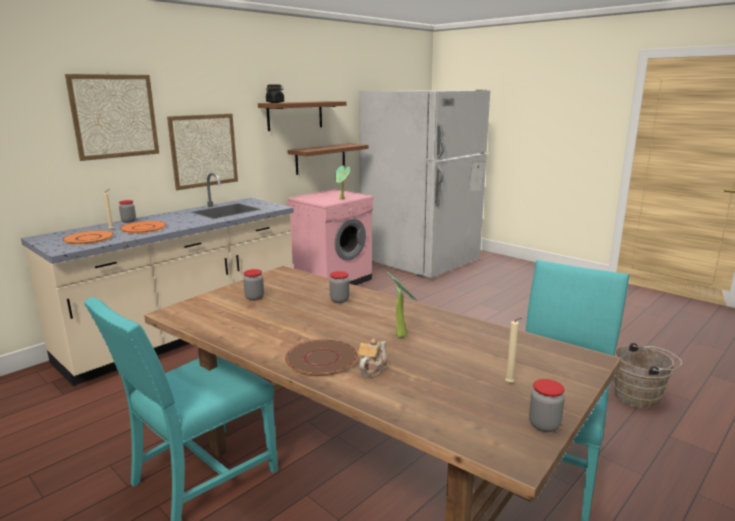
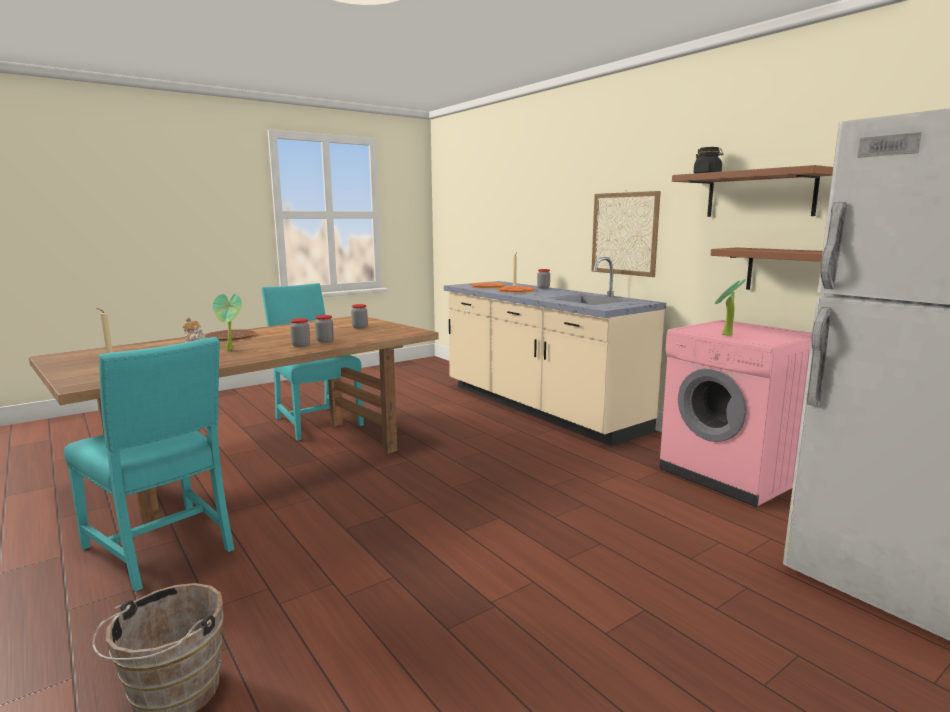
camera: 100 degrees right, 5 degrees down
picture [65,73,159,161] -> none
jar [529,379,565,432] -> jar moved to [290,318,310,347]

